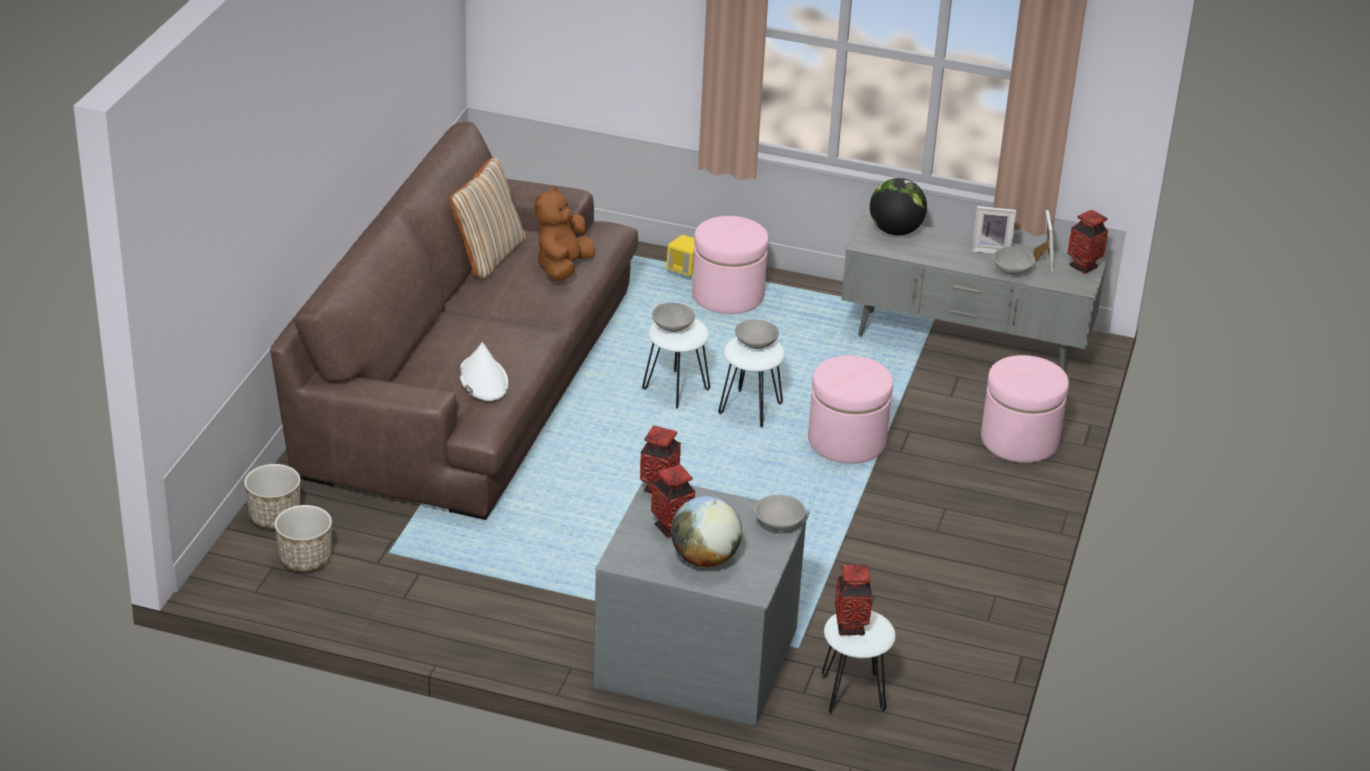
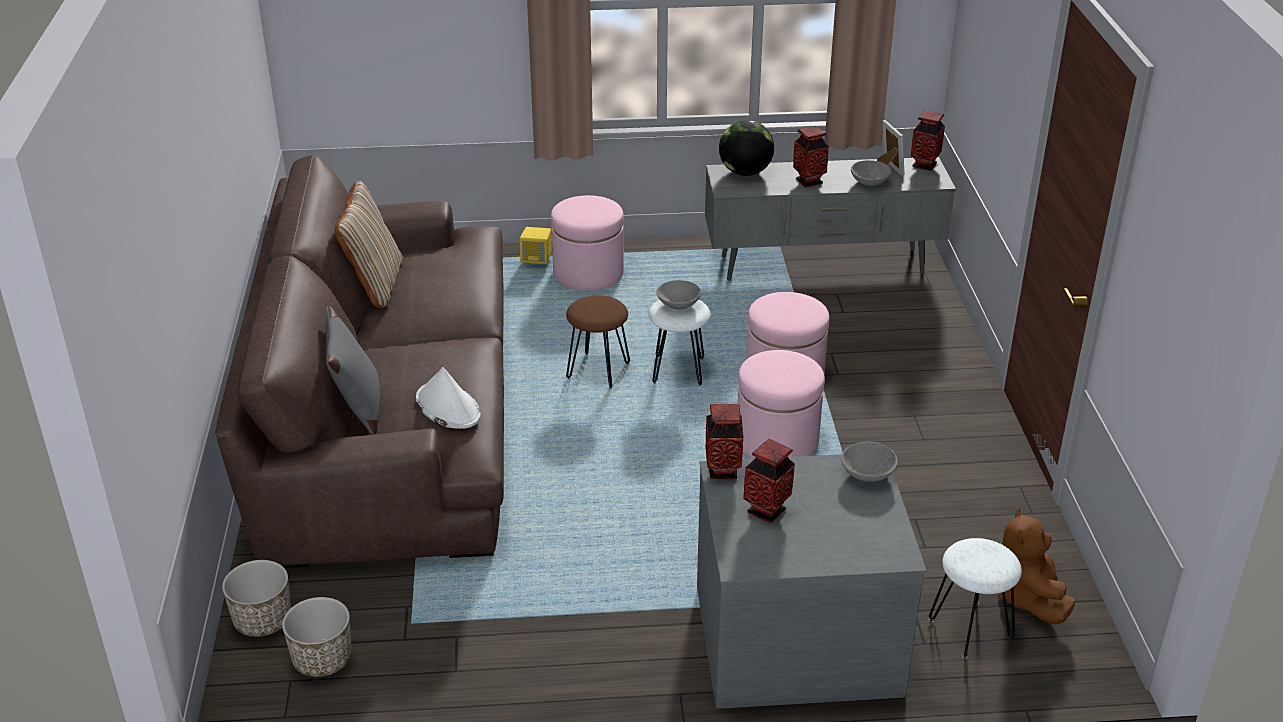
camera: 20 degrees left, 0 degrees up
brown plush toy [535,185,595,281] -> brown plush toy moved to [998,508,1075,625]
white stool [642,319,710,409] -> brown stool [566,295,630,389]
grey bowl [652,303,695,332] -> none
globe [671,496,742,567] -> none
vase [835,565,873,636] -> vase moved to [793,126,829,188]
picture frame [972,206,1017,254] -> none
pink ottoman [981,355,1069,463] -> pink ottoman moved to [737,350,825,459]
none -> grey pillow [326,306,380,434]

